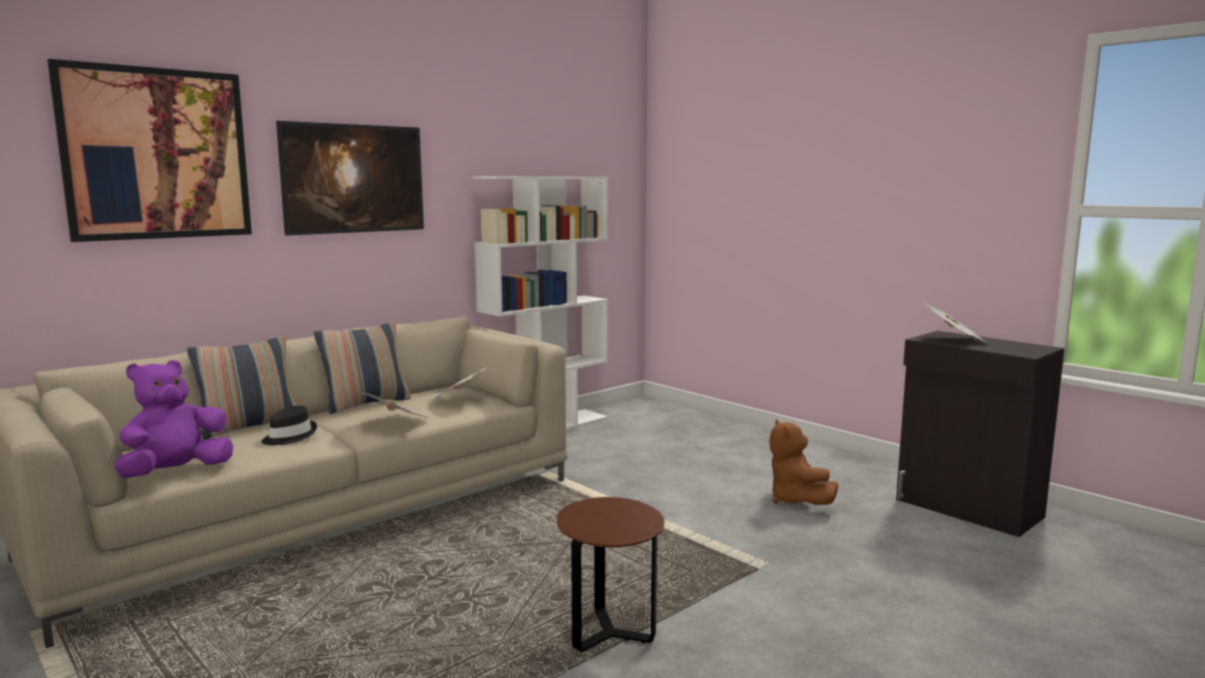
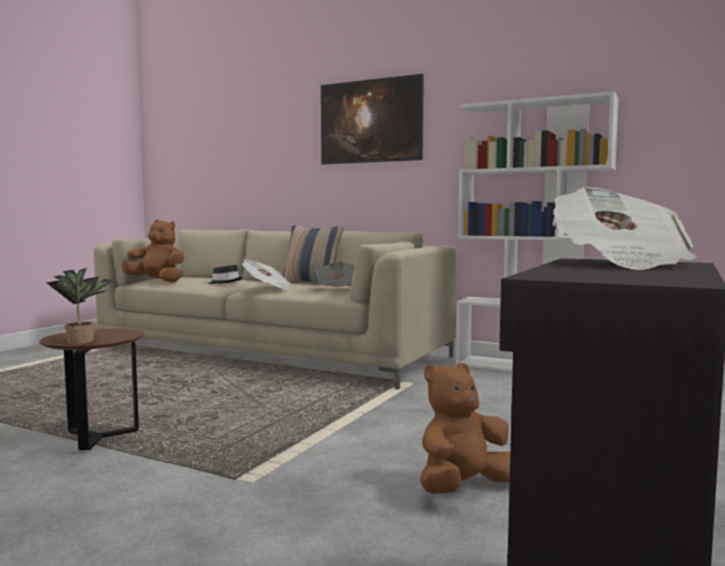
camera: 70 degrees right, 5 degrees down
picture [47,59,252,242] -> none
purple plush toy [114,360,233,478] -> brown plush toy [121,220,185,283]
pillow [187,336,297,439] -> none
none -> potted plant [47,268,114,344]

